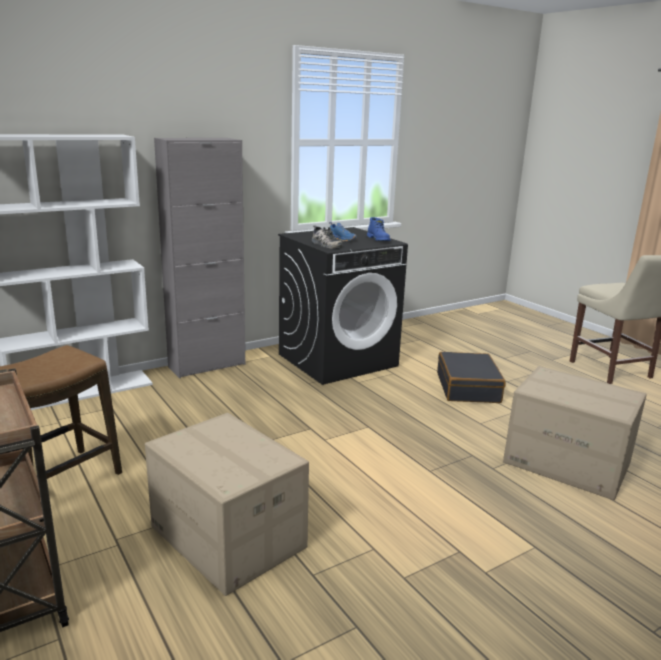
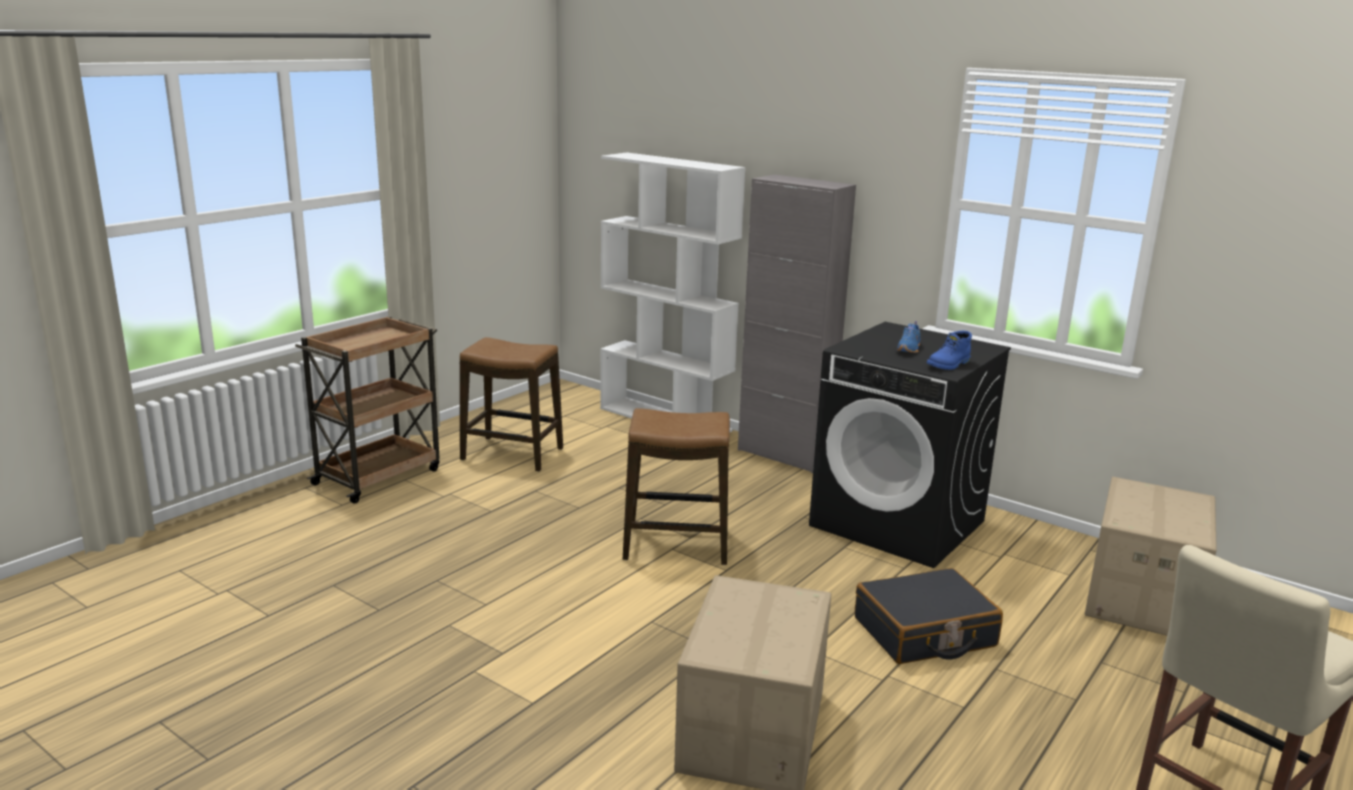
camera: 70 degrees right, 0 degrees up
cardboard box [145,413,309,596] -> cardboard box moved to [1085,477,1217,636]
shoe [312,226,342,249] -> none
none -> stool [623,408,730,565]

